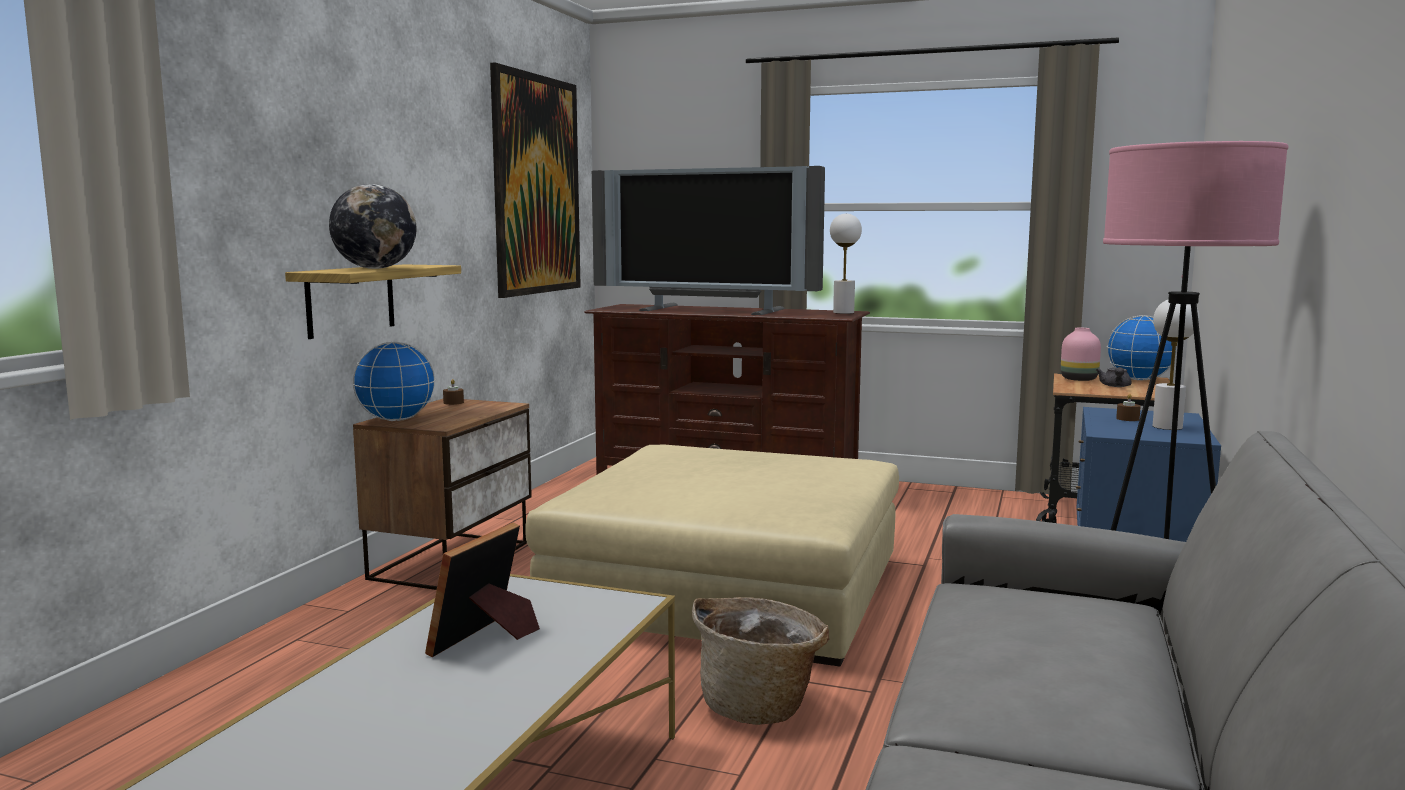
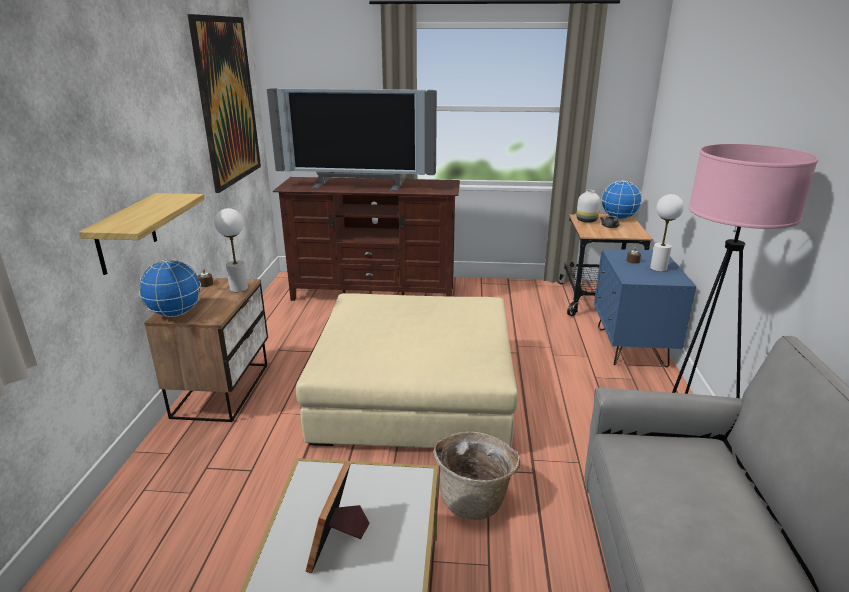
camera: 15 degrees left, 15 degrees up
globe [329,184,416,269] -> none
white table lamp [830,214,862,314] -> white table lamp moved to [214,208,248,292]
pink vase [1061,328,1101,381] -> white vase [576,190,601,223]

